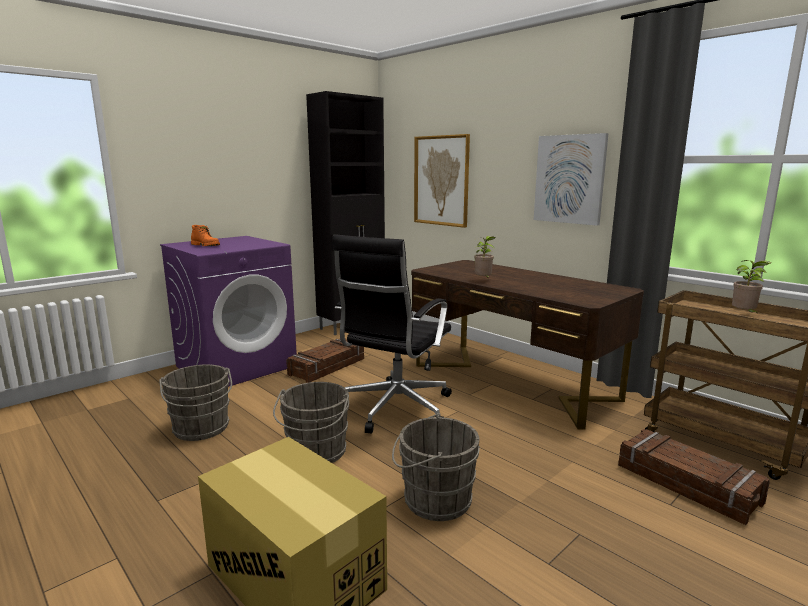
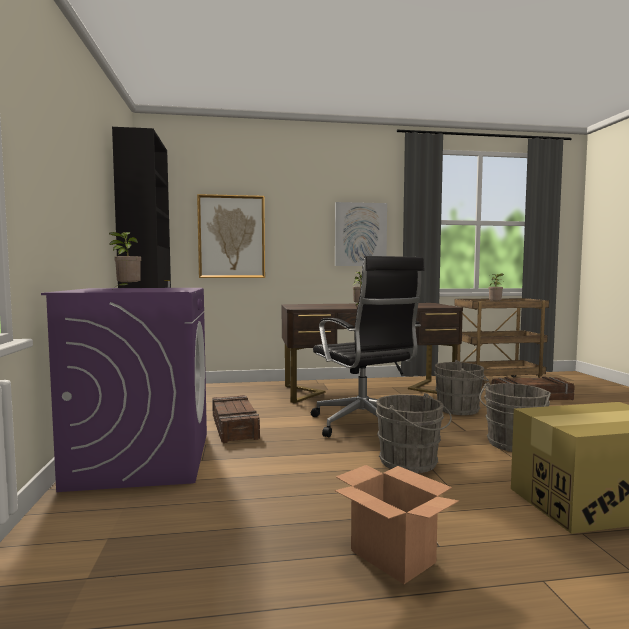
camera: 55 degrees left, 10 degrees down
grey bucket [159,364,232,441] -> grey bucket moved to [434,360,489,415]
orange boot [191,225,220,246] -> potted plant [109,232,141,289]
none -> cardboard box [335,465,459,584]

